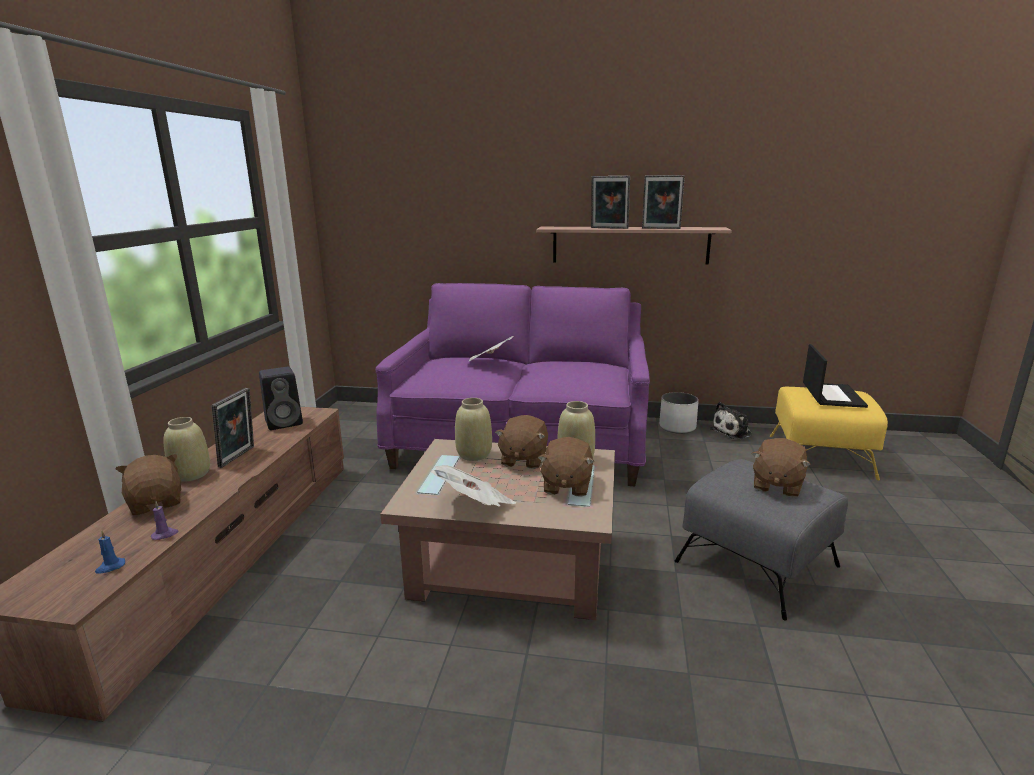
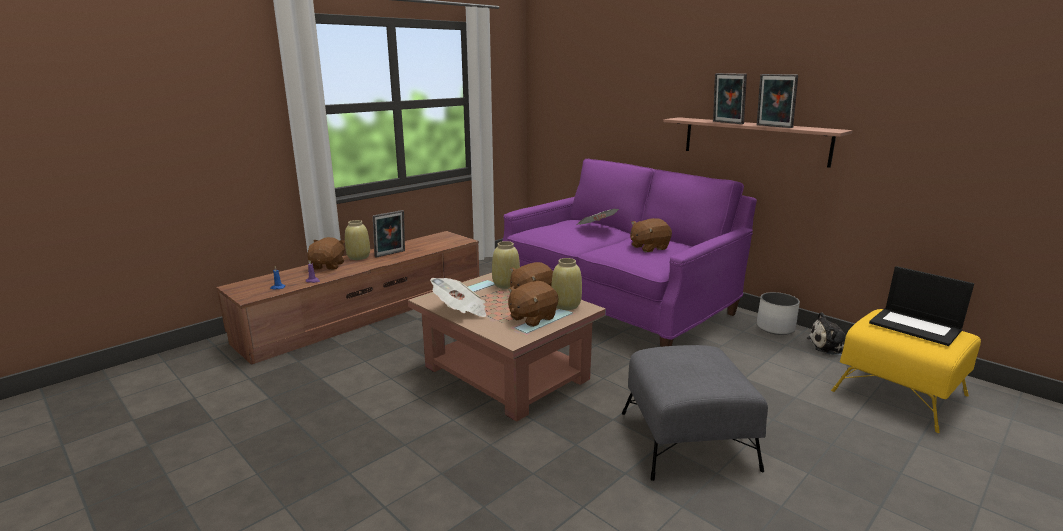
camera: 35 degrees right, 0 degrees up
black speaker [259,367,303,430] -> none
brown plush toy [752,438,811,497] -> brown plush toy moved to [630,218,672,252]
laptop [803,344,868,408] -> laptop turned 90 degrees clockwise [869,266,974,346]

